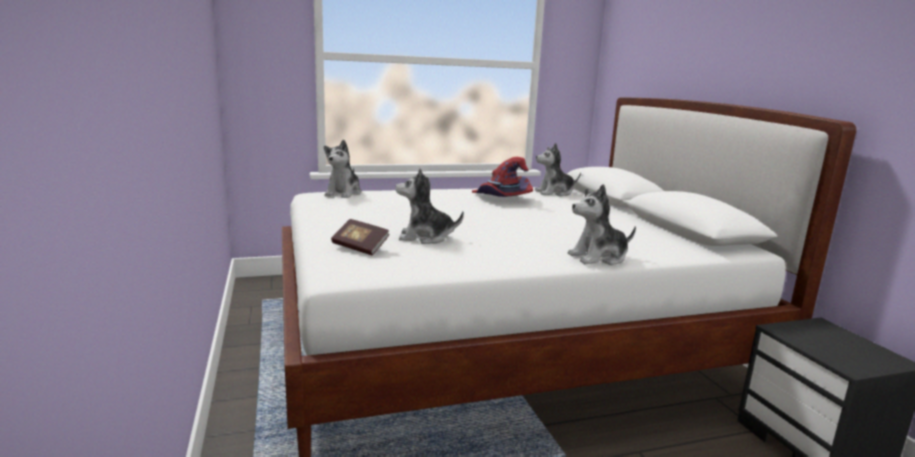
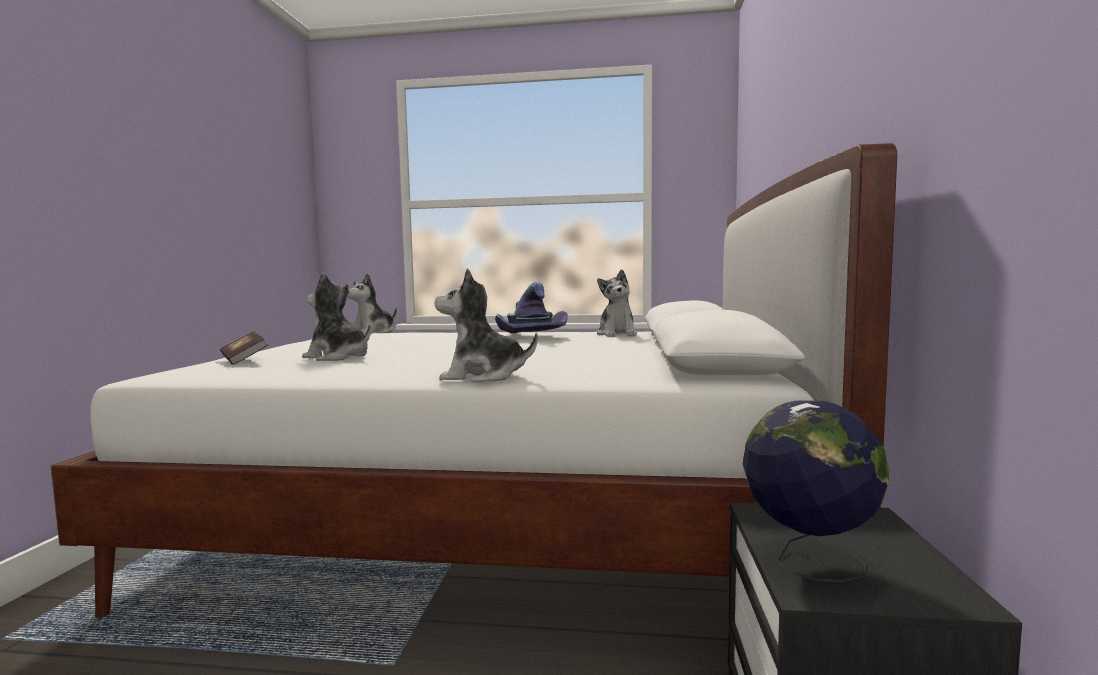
camera: 25 degrees right, 10 degrees down
red hat [472,157,533,197] -> purple hat [495,282,567,333]
plush toy [535,143,581,196] -> plush toy turned 105 degrees counterclockwise [597,270,637,337]
none -> globe [742,400,889,582]

